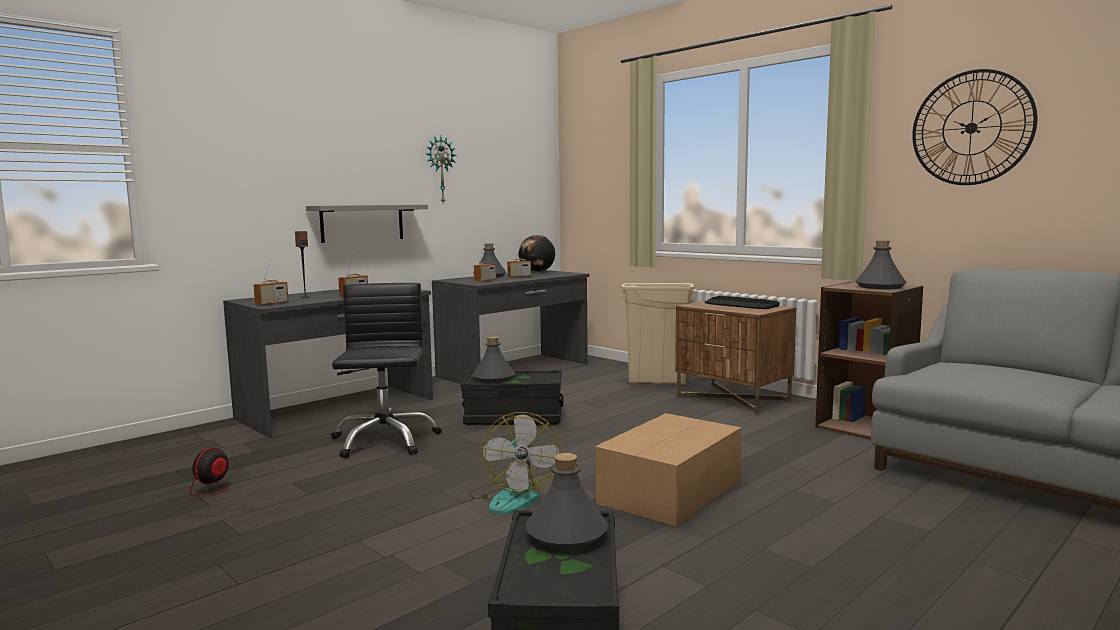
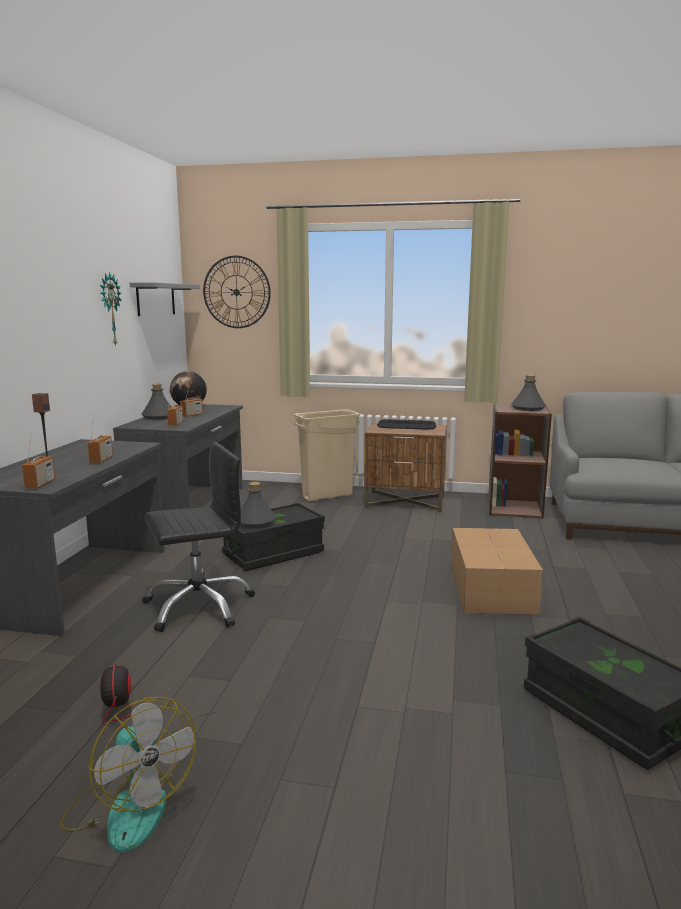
camera: 35 degrees left, 5 degrees up
grey shelf [306,204,428,243] -> grey shelf moved to [130,282,200,316]
black office chair [331,283,441,458] -> black office chair turned 105 degrees clockwise [142,442,255,632]
fan [468,412,561,514] -> fan moved to [60,697,196,852]
grey bottle [525,453,608,549] -> none
wall clock [912,69,1037,185] -> wall clock moved to [203,256,271,328]

